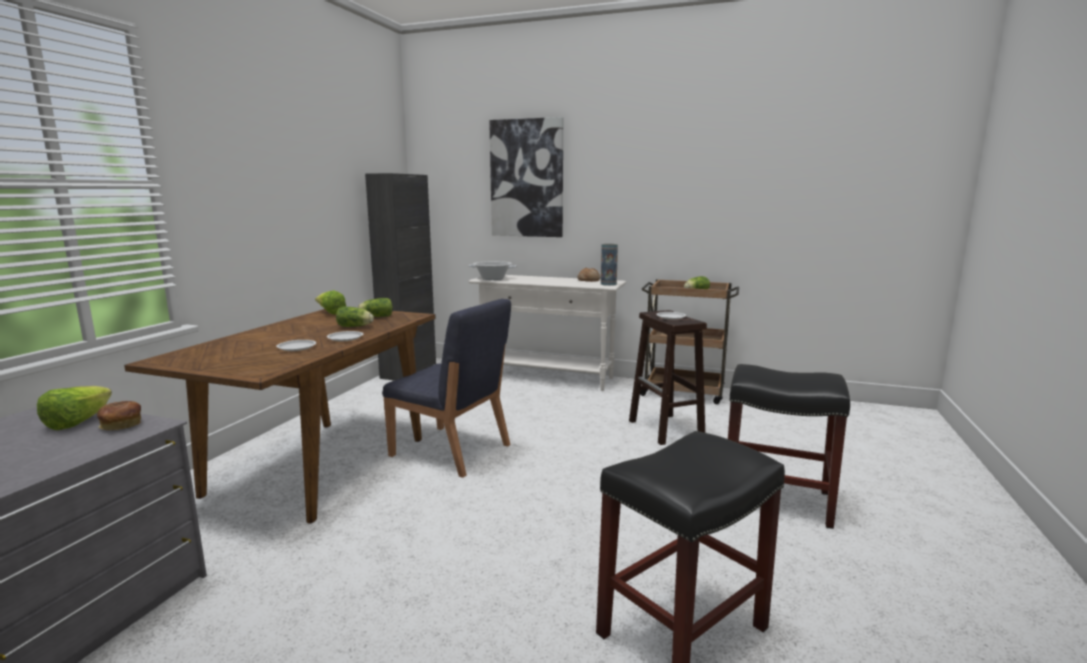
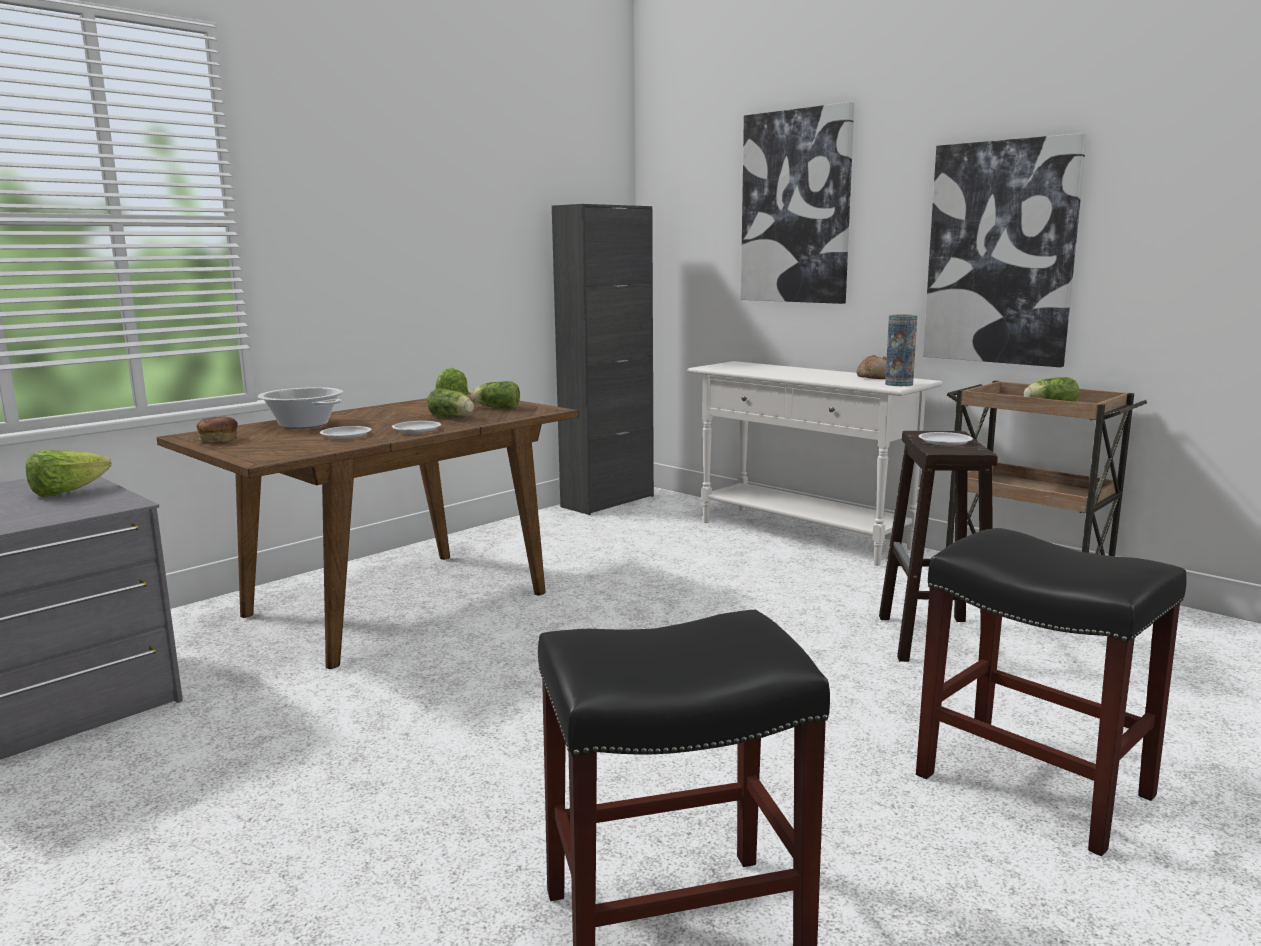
camera: 25 degrees right, 0 degrees up
bread [97,401,141,430] -> bread moved to [196,416,238,442]
blue chair [382,299,511,478] -> none
cooking pot [468,261,517,280] -> cooking pot moved to [257,387,343,429]
none -> picture [923,133,1087,367]

